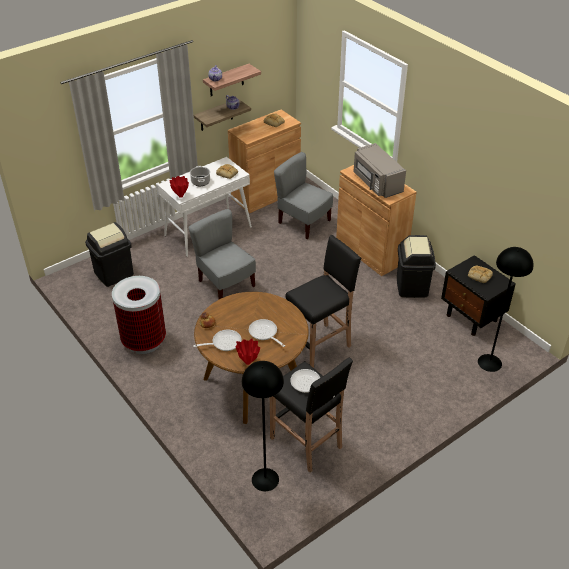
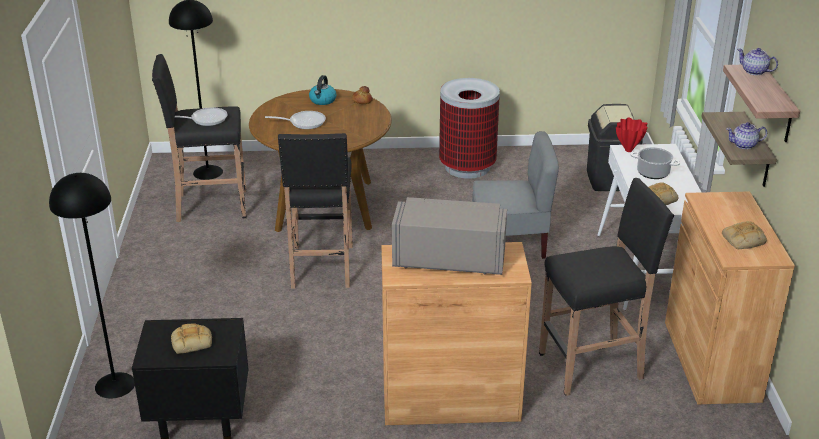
camera: 125 degrees right, 10 degrees down
frying pan [193,330,242,351] -> kettle [309,75,337,105]
red vase [236,339,260,365] -> none
grey chair [274,152,333,239] -> black stool [539,178,674,396]
black trash can [397,235,436,298] -> none

